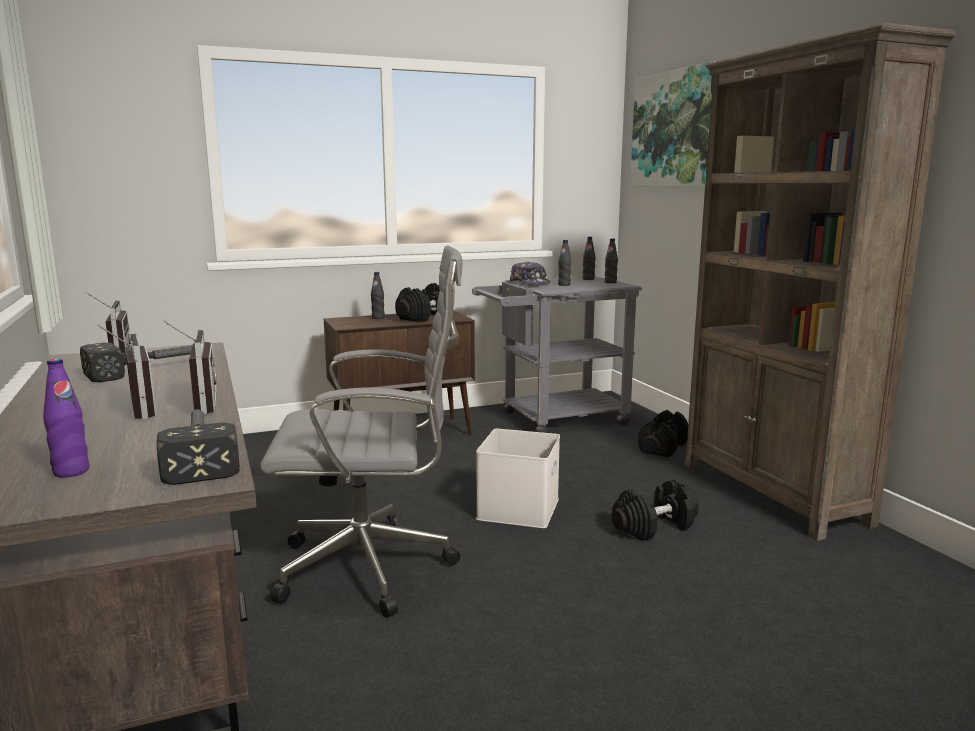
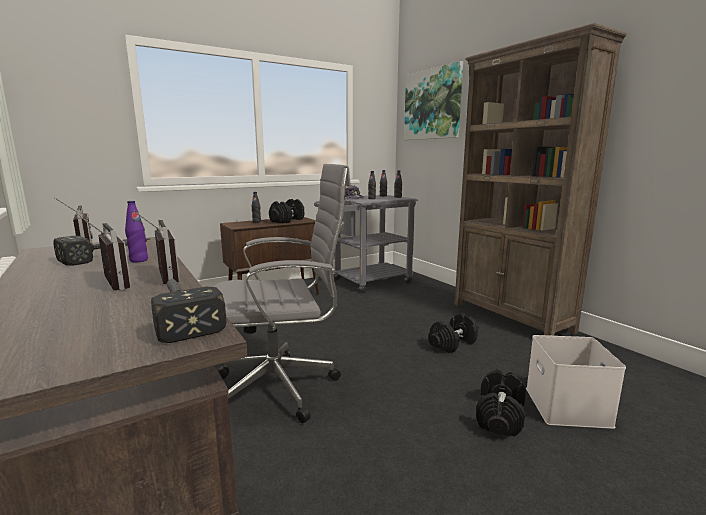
camera: 10 degrees left, 0 degrees up
purple bottle [43,359,89,478] -> purple bottle moved to [125,201,148,262]
white storage box [476,429,560,528] -> white storage box moved to [526,335,626,429]
black dumbbell [638,410,688,457] -> black dumbbell moved to [476,369,526,437]

